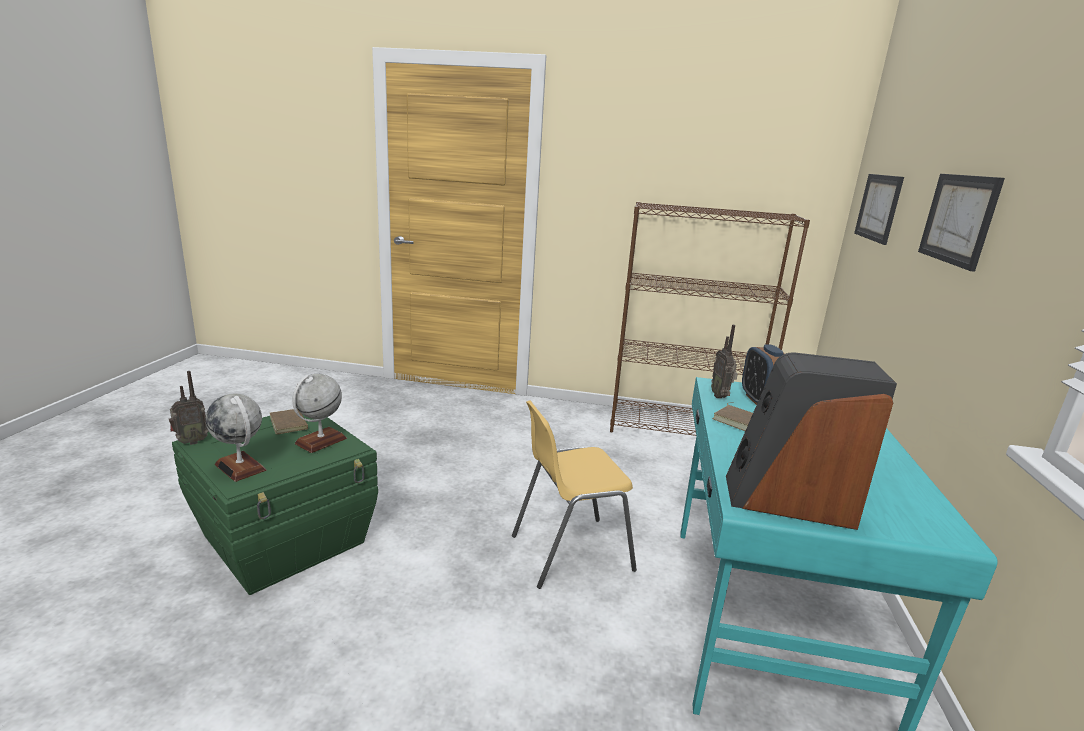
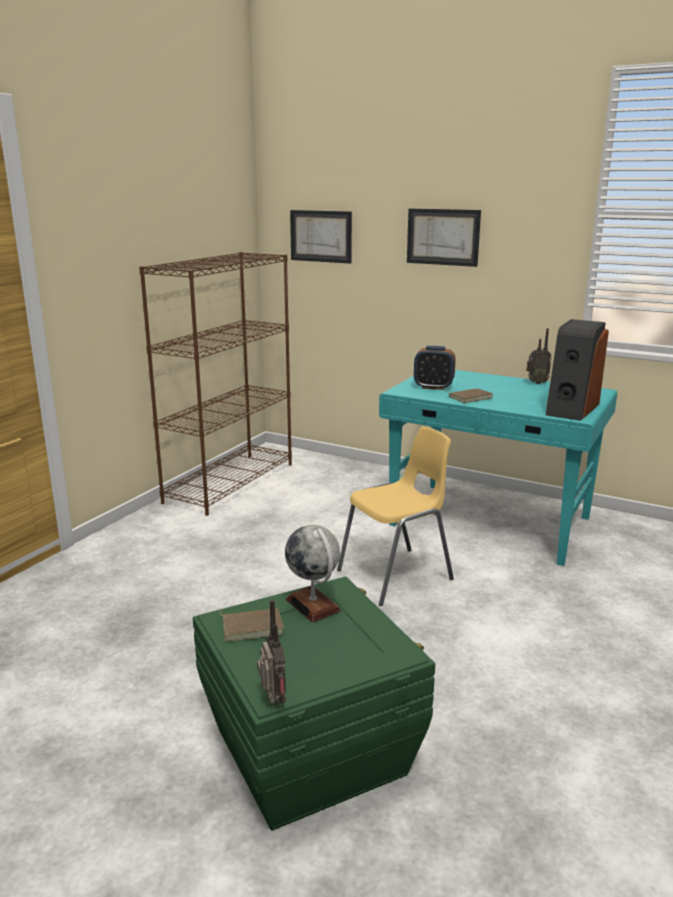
camera: 70 degrees left, 0 degrees up
globe [205,393,266,482] -> none
yellow chair [512,400,637,589] -> yellow chair turned 120 degrees counterclockwise [337,427,454,606]
radio [711,325,738,398] -> radio moved to [526,328,551,384]

